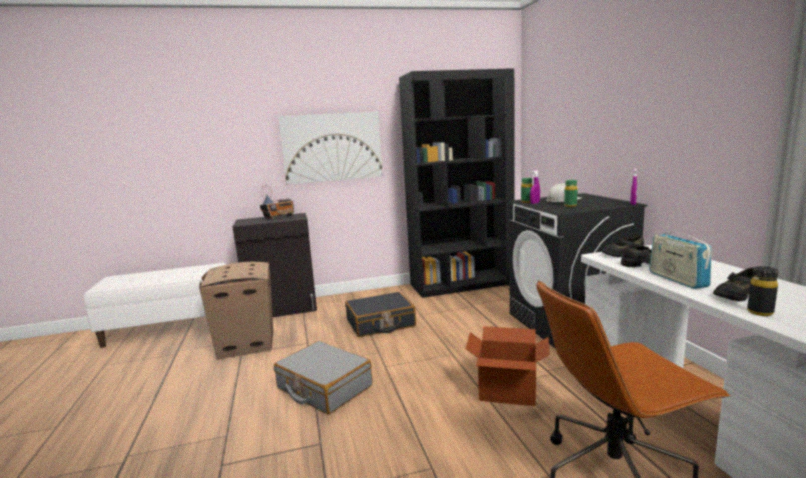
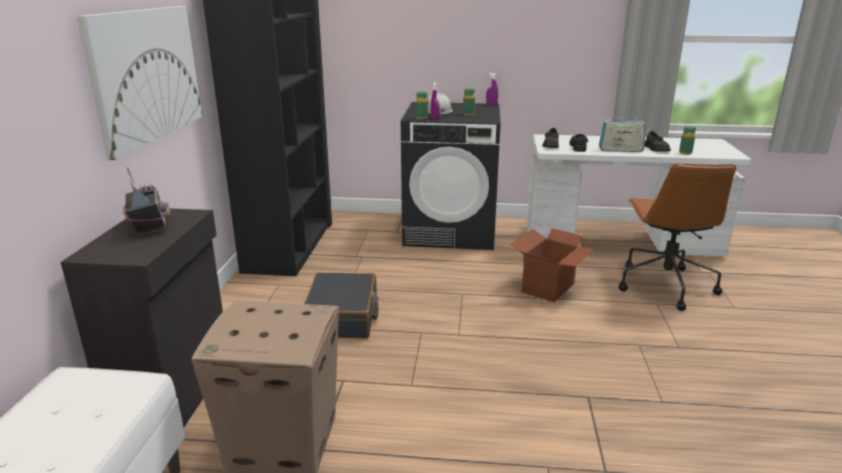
camera: 70 degrees left, 10 degrees up
grey suitcase [274,341,372,414] -> none
black bottle [747,266,778,316] -> green bottle [679,126,696,155]

